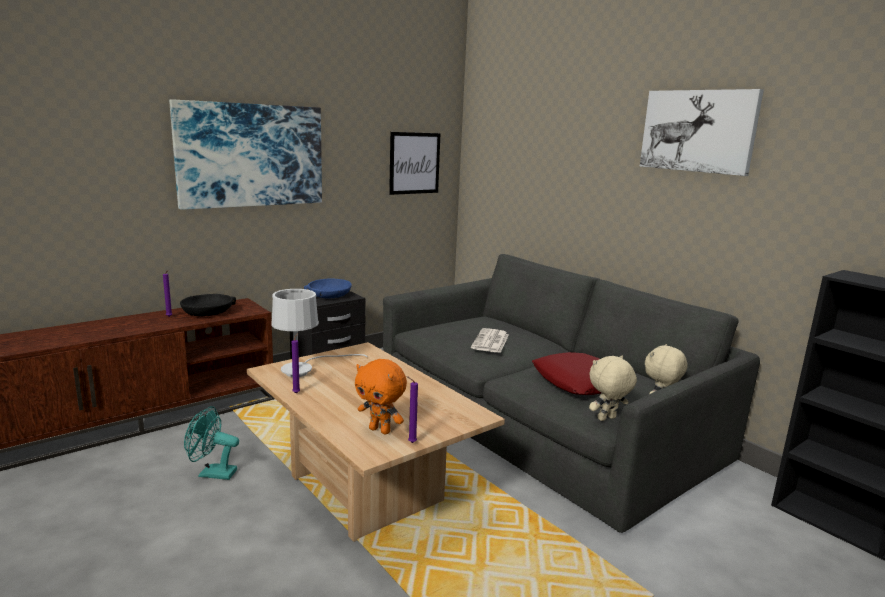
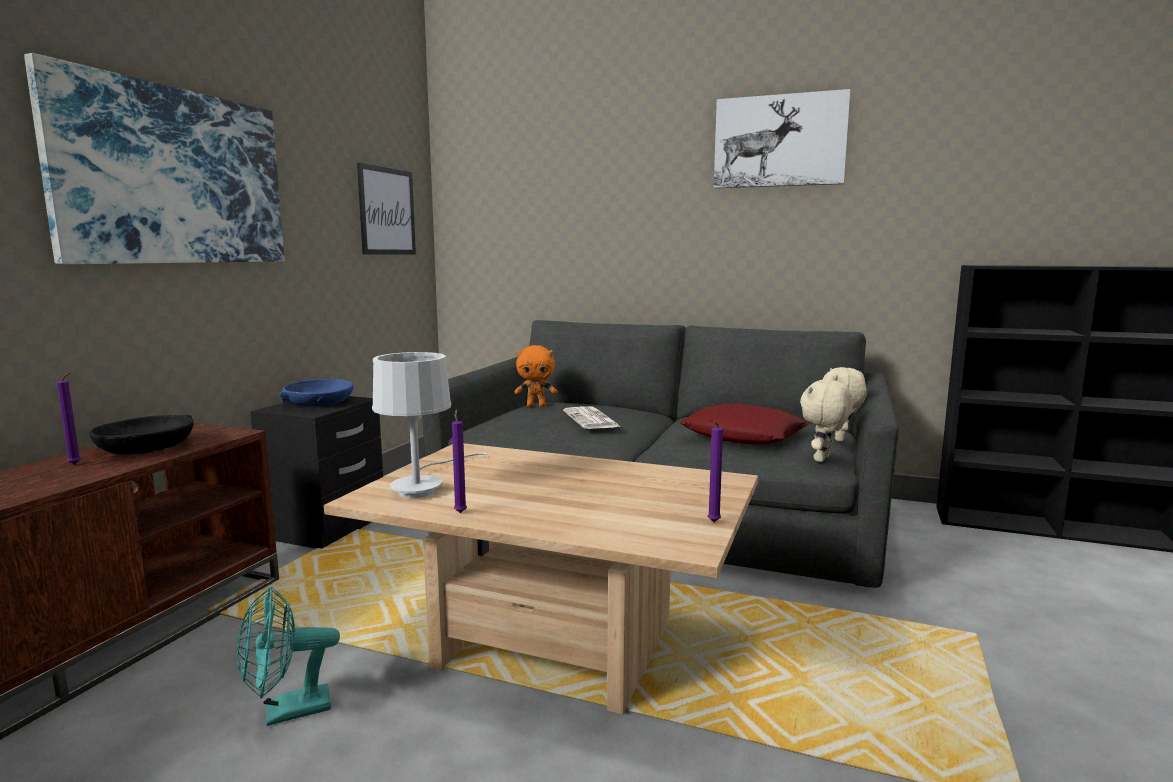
camera: 30 degrees left, 5 degrees down
orange plush toy [355,359,407,435] -> orange plush toy moved to [514,345,558,407]

